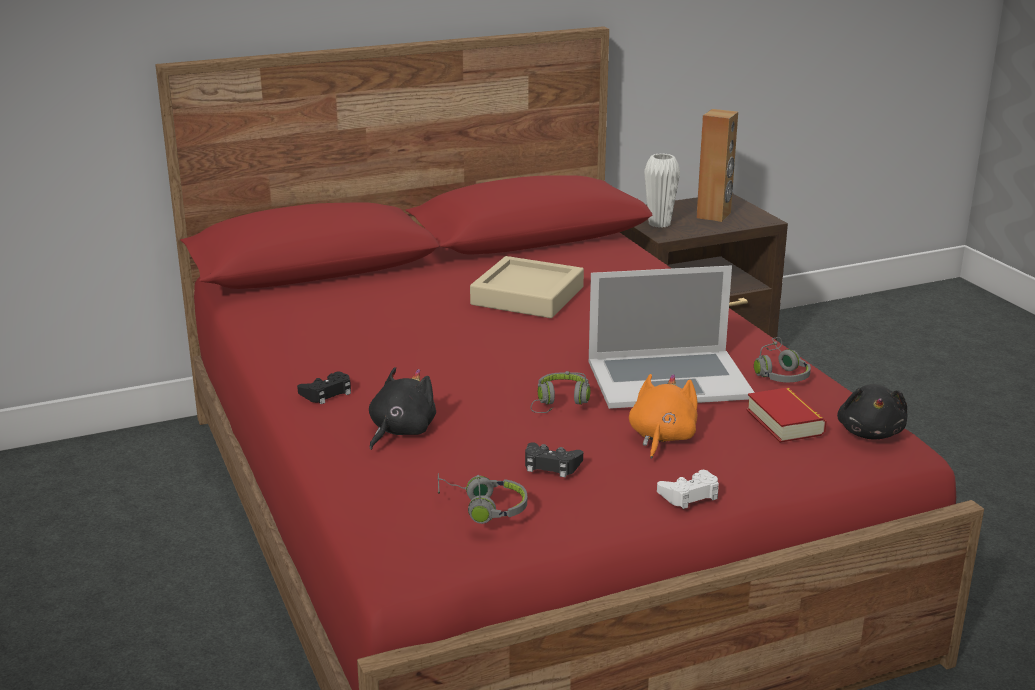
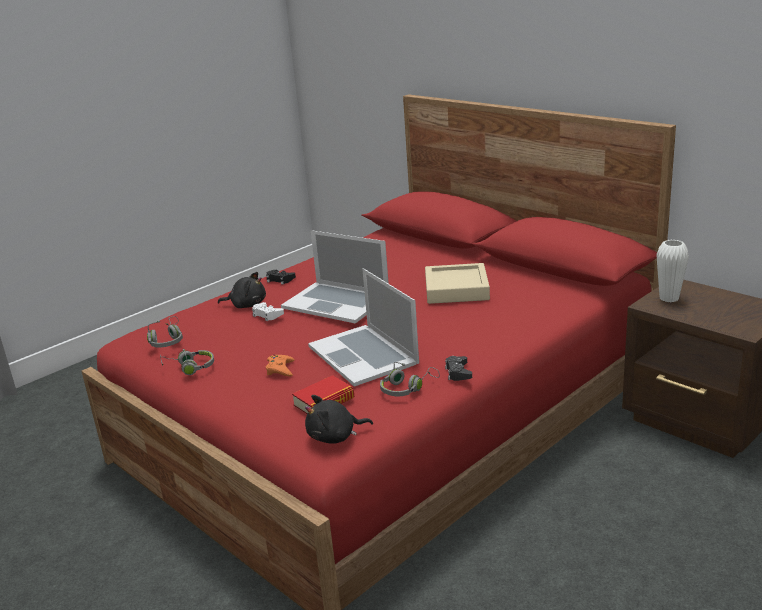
camera: 70 degrees right, 0 degrees up
black game controller [525,442,583,477] -> black game controller moved to [445,356,472,381]
grey headphones [530,371,590,413] -> grey headphones moved to [160,349,214,375]
orange plush toy [629,374,697,459] -> orange game controller [266,355,295,377]
white game controller [657,470,719,509] -> white game controller moved to [252,302,284,321]
brown speaker [696,109,738,222] -> none
none -> laptop [281,230,389,324]

